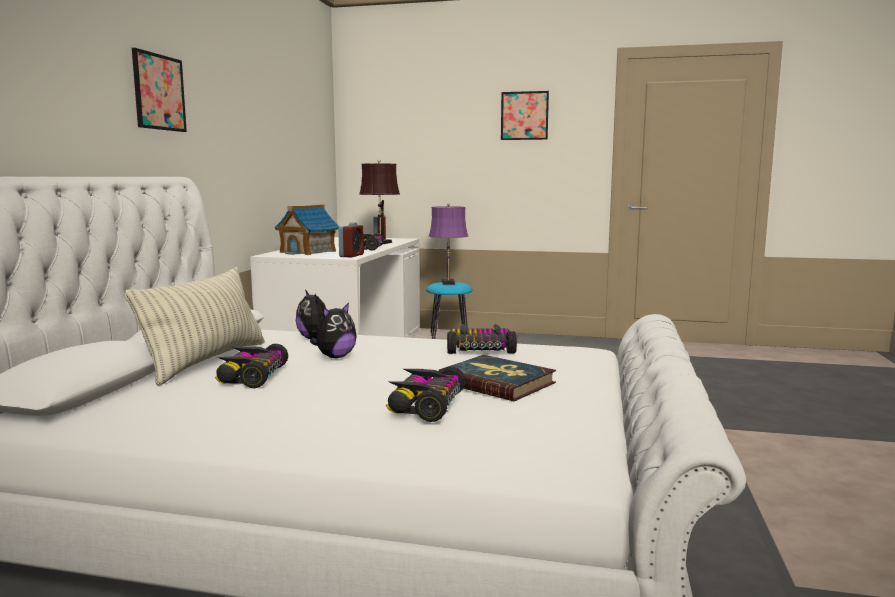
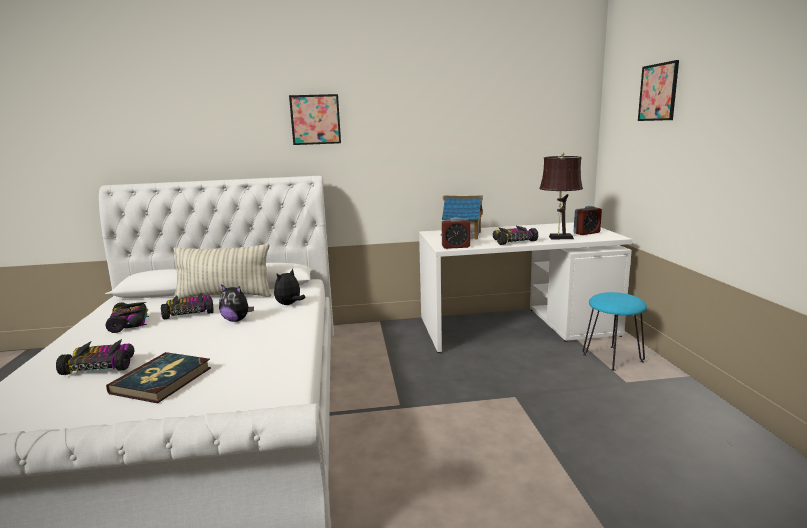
camera: 70 degrees right, 5 degrees up
purple table lamp [429,203,468,285] -> none
toy car [447,324,517,354] -> toy car moved to [105,302,149,333]
picture [501,91,549,140] -> picture moved to [638,60,679,121]

